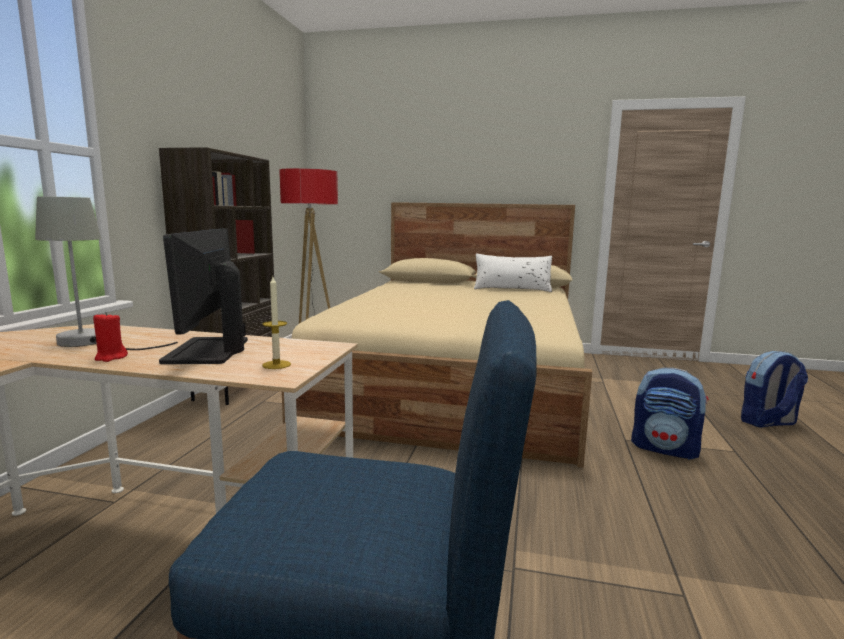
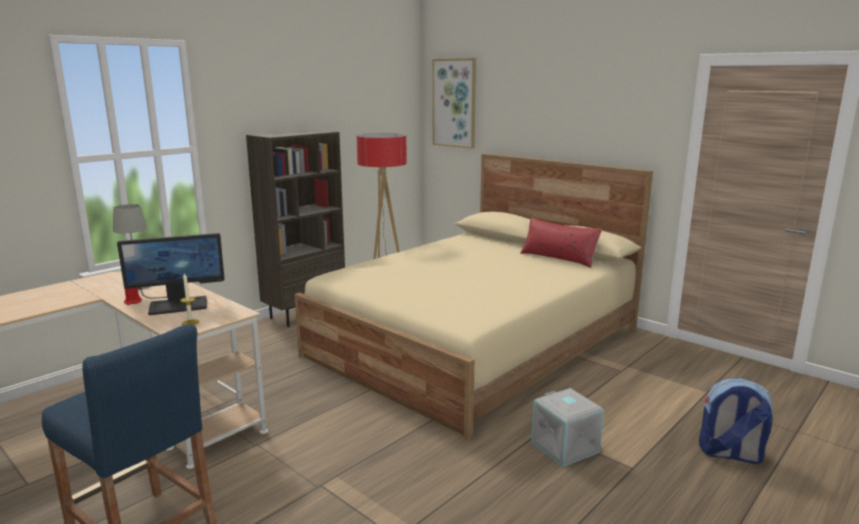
camera: 30 degrees right, 5 degrees up
monitor [159,228,248,364] -> monitor turned 135 degrees counterclockwise [117,233,225,315]
white pillow [474,254,552,292] -> red pillow [520,217,602,268]
backpack [631,368,709,460] -> grey storage box [531,388,604,467]
none -> picture [432,58,476,149]

